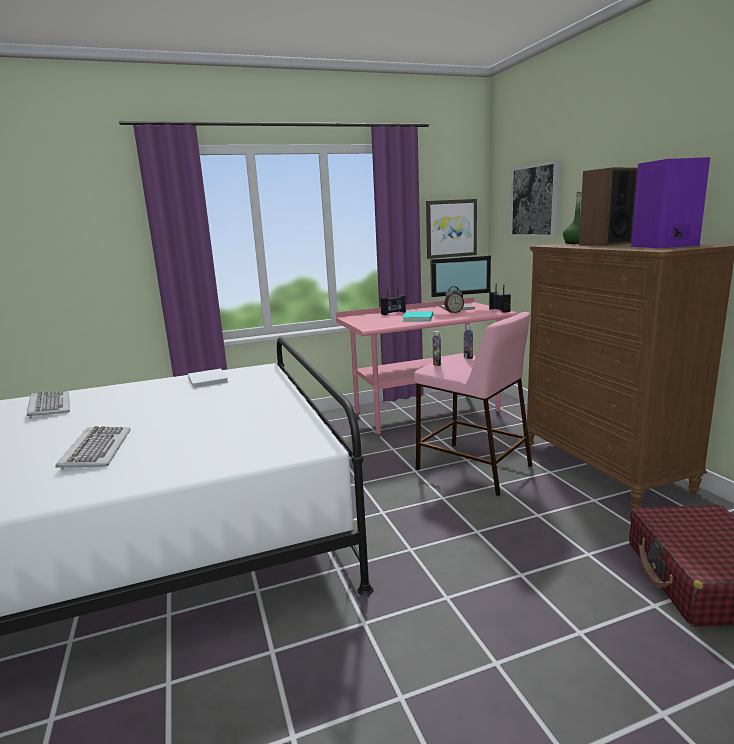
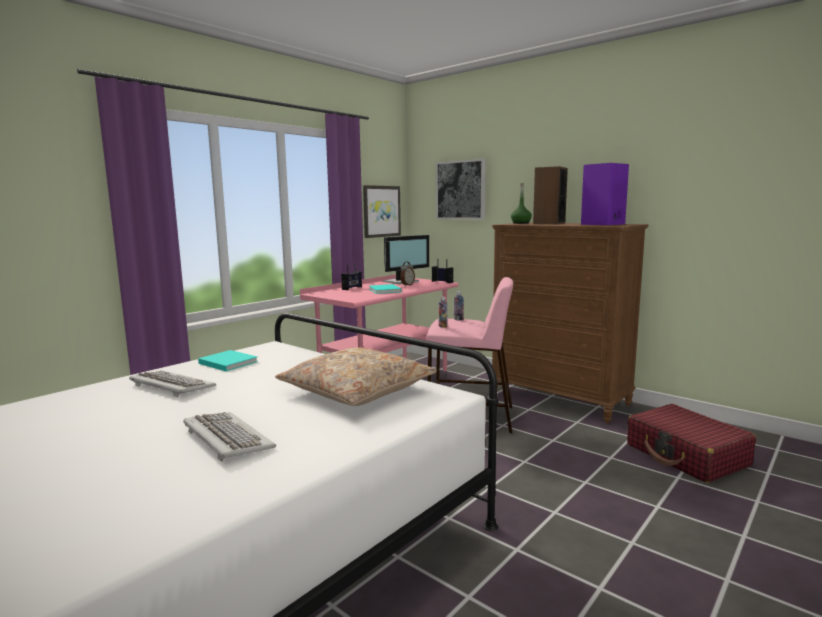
camera: 30 degrees left, 5 degrees down
keyboard [27,391,70,419] -> keyboard moved to [129,370,216,397]
white book [188,369,229,388] -> turquoise book [198,350,258,371]
none -> beige pillow [275,347,437,406]

